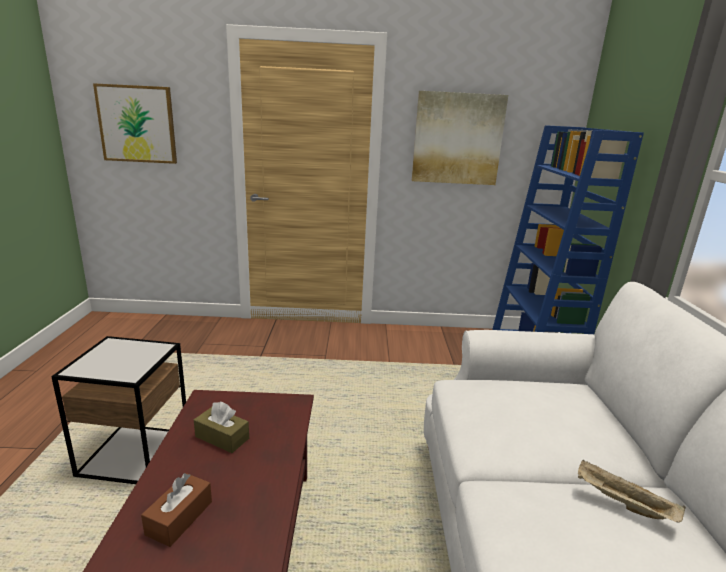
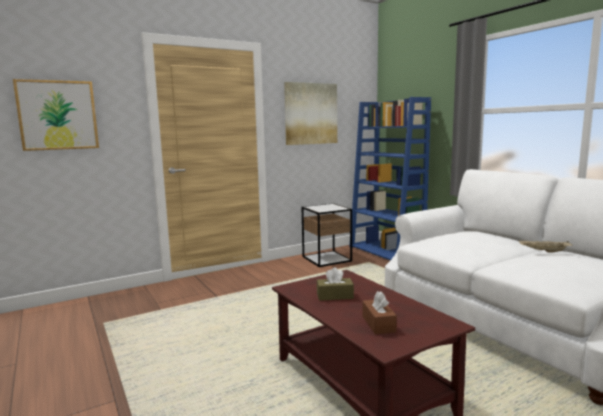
camera: 30 degrees left, 10 degrees down
side table [51,336,186,484] -> side table moved to [302,203,352,267]

